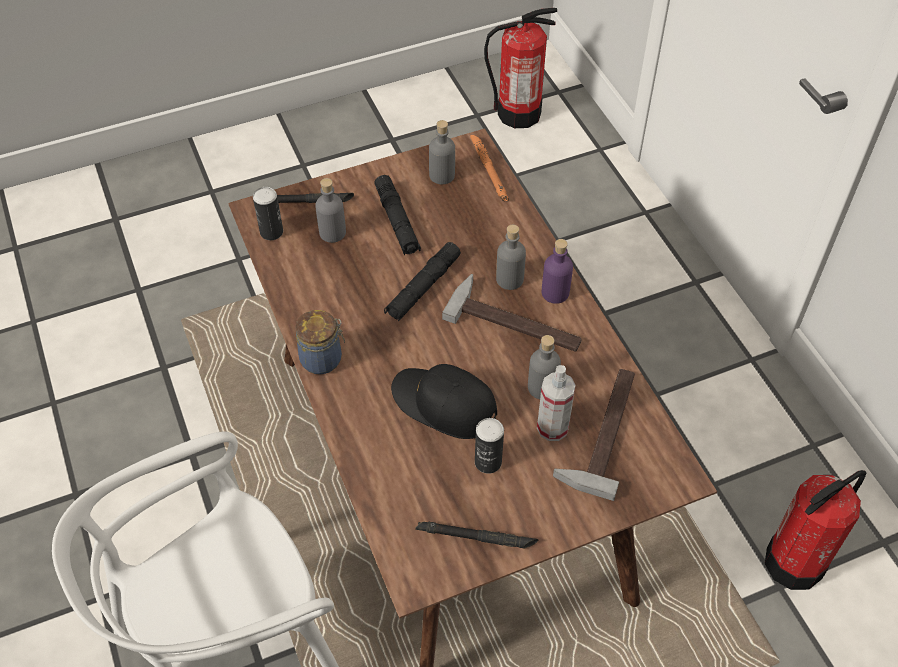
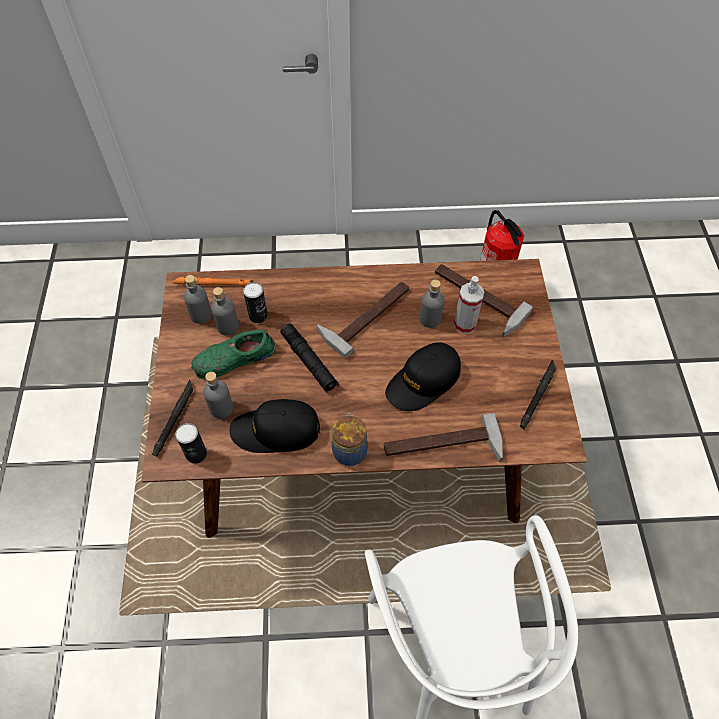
camera: 70 degrees left, 5 degrees up
black flashlight [374,175,421,255] -> green shoe [191,330,276,379]
can [475,418,504,474] -> can moved to [243,282,268,323]
fire extinguisher [484,8,557,128] -> none
grey bottle [496,225,526,290] -> grey bottle moved to [211,287,239,336]
purple bottle [542,239,573,304] -> none
none -> black cap [230,399,320,453]
none -> hammer [384,413,503,462]

